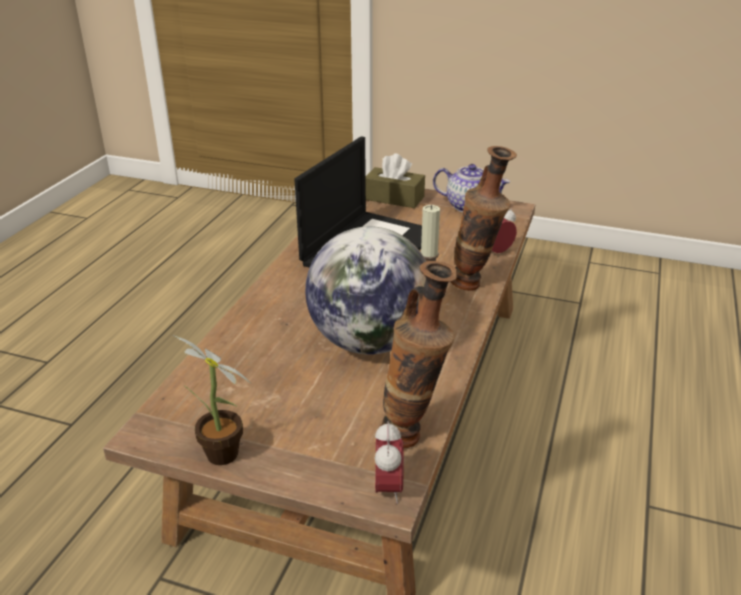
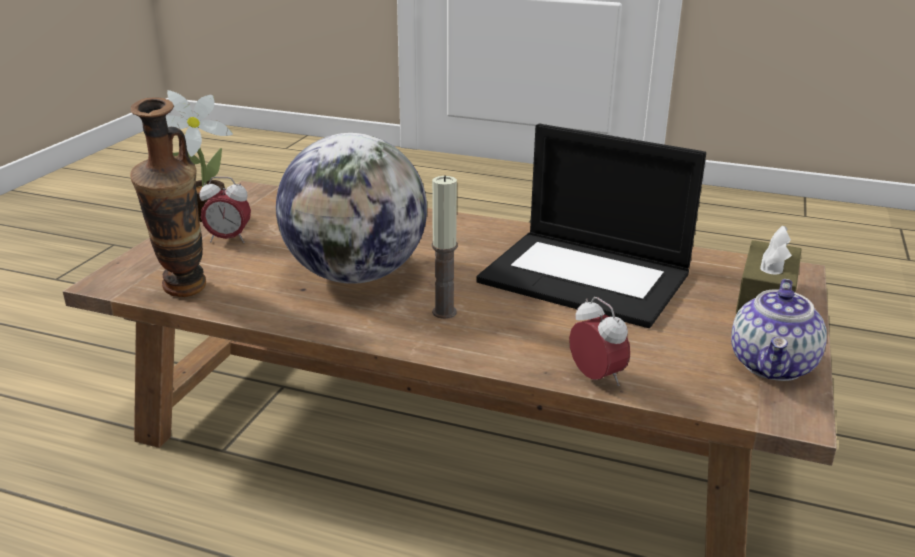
camera: 90 degrees right, 5 degrees down
alarm clock [375,421,404,504] -> alarm clock moved to [200,177,251,243]
vase [451,146,517,291] -> none

